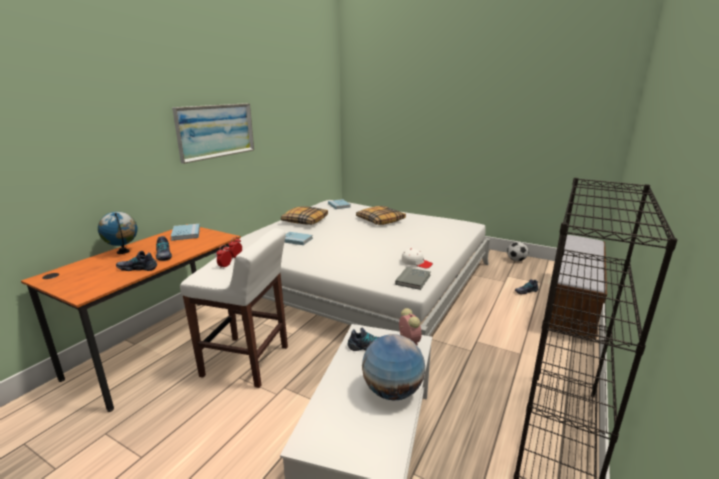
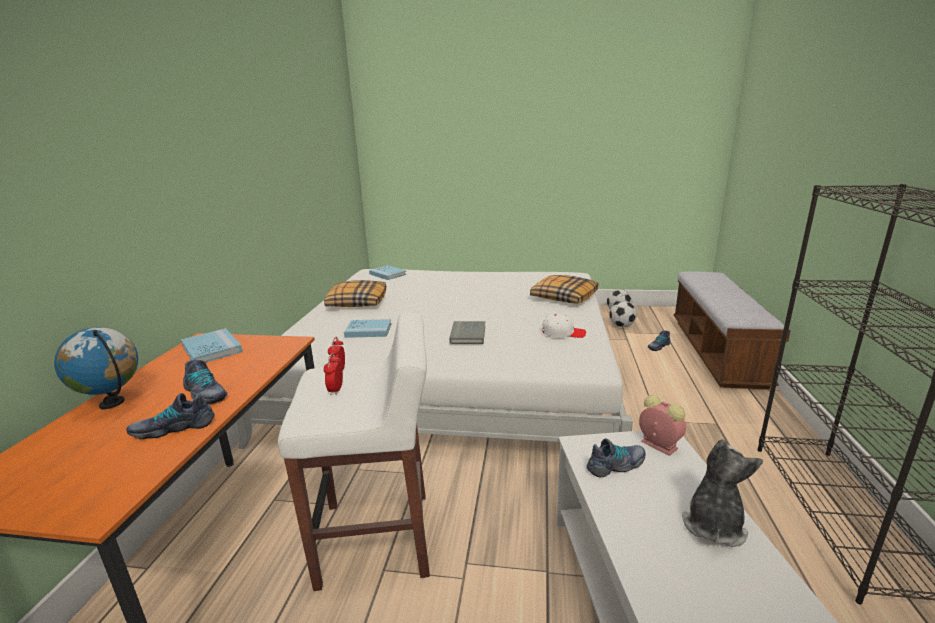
camera: 20 degrees left, 0 degrees up
picture [172,103,254,164] -> none
pillow [356,206,406,225] -> pillow moved to [530,275,599,304]
globe [362,334,425,400] -> plush toy [682,439,763,547]
grey book [395,267,431,290] -> grey book moved to [449,321,485,344]
none -> football [609,301,637,327]

